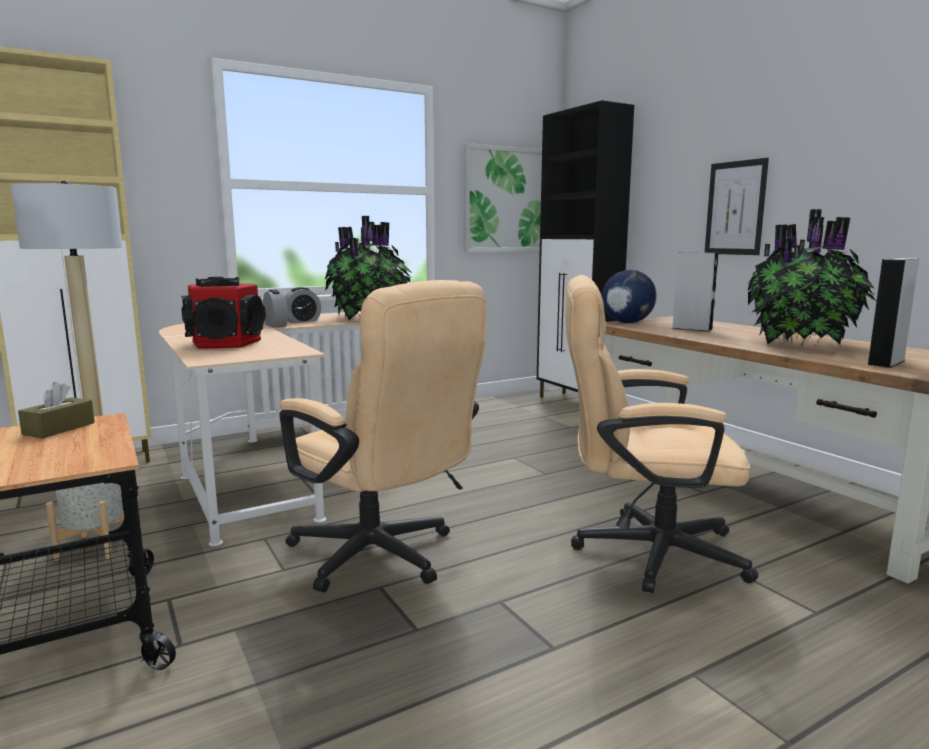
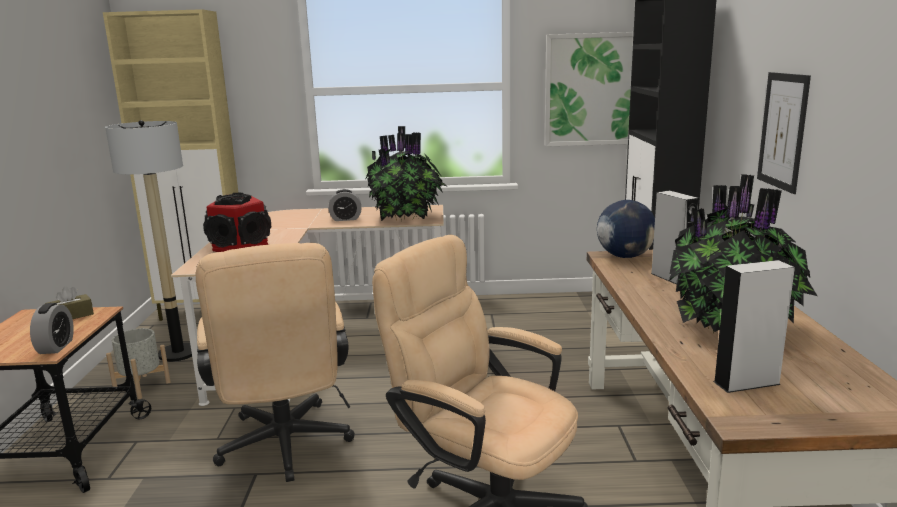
camera: 30 degrees right, 5 degrees up
alarm clock [263,289,288,327] -> alarm clock moved to [30,303,74,354]

